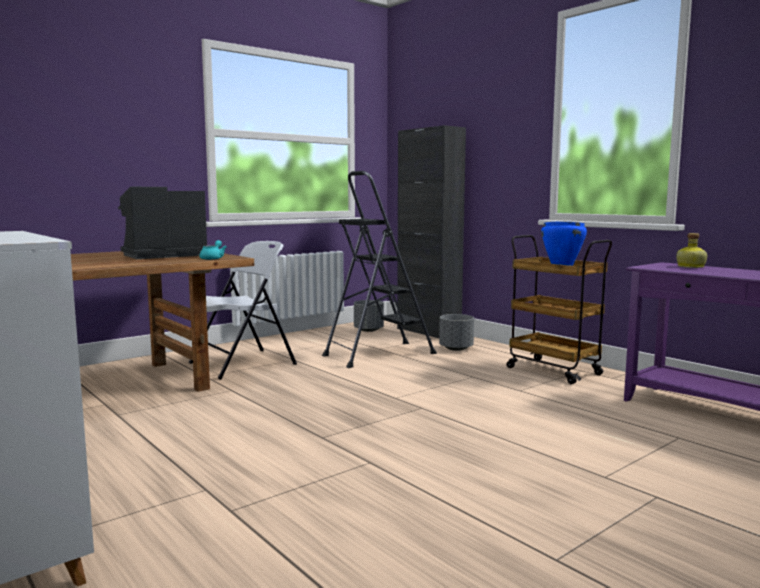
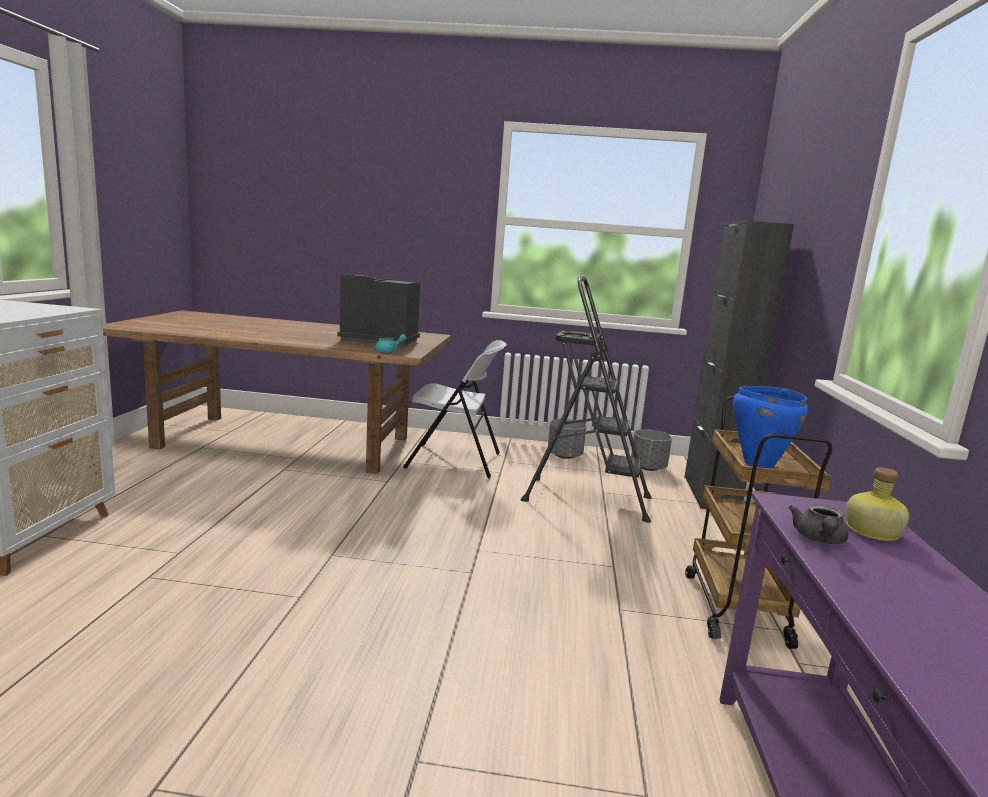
camera: 45 degrees right, 5 degrees up
grey planter [439,314,474,351] -> grey planter moved to [548,419,586,459]
none -> grey teapot [788,504,848,544]

